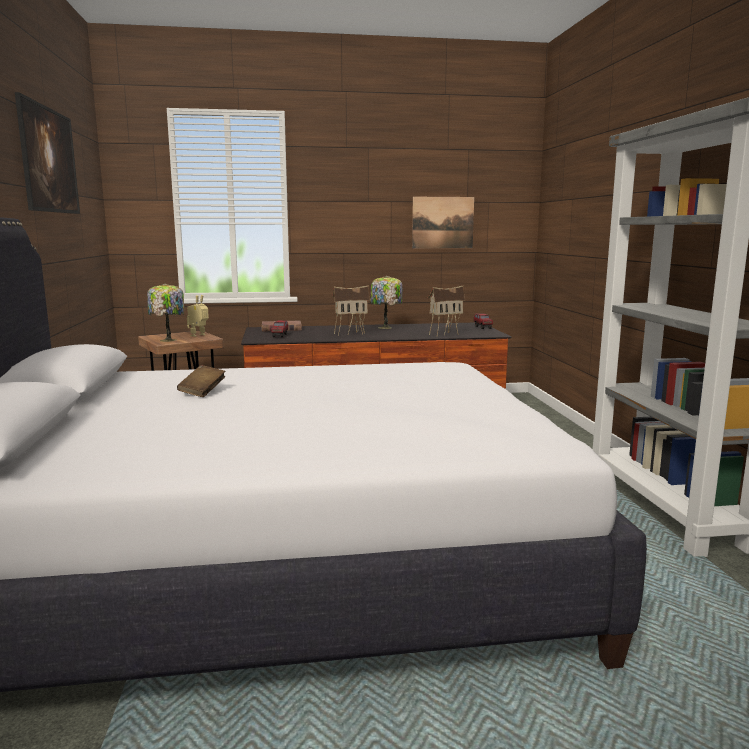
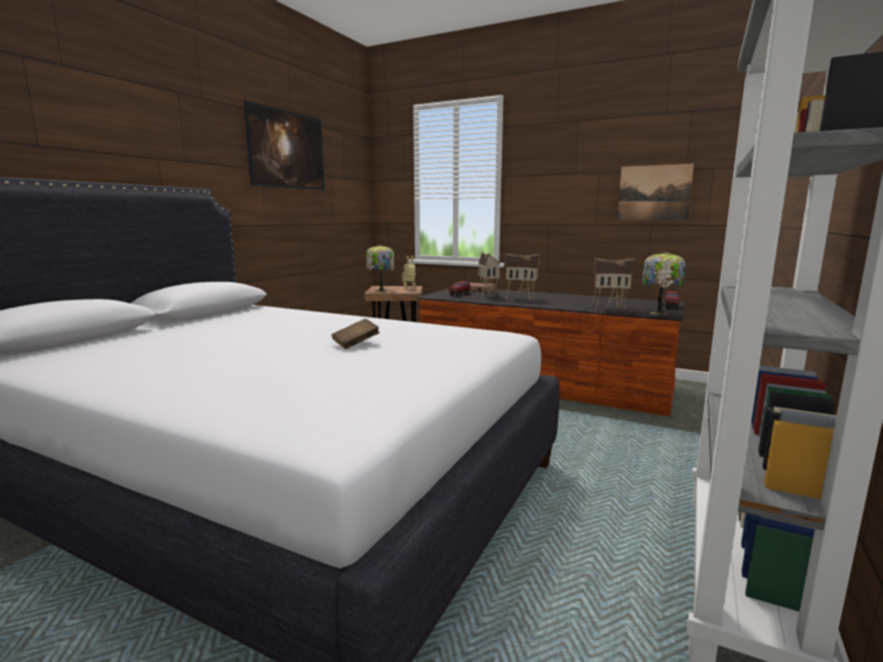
camera: 35 degrees right, 0 degrees up
brown book [177,365,225,397] -> brown book moved to [332,319,380,349]
table lamp [370,276,402,329] -> table lamp moved to [642,252,685,315]
none -> toy house [477,251,501,298]

